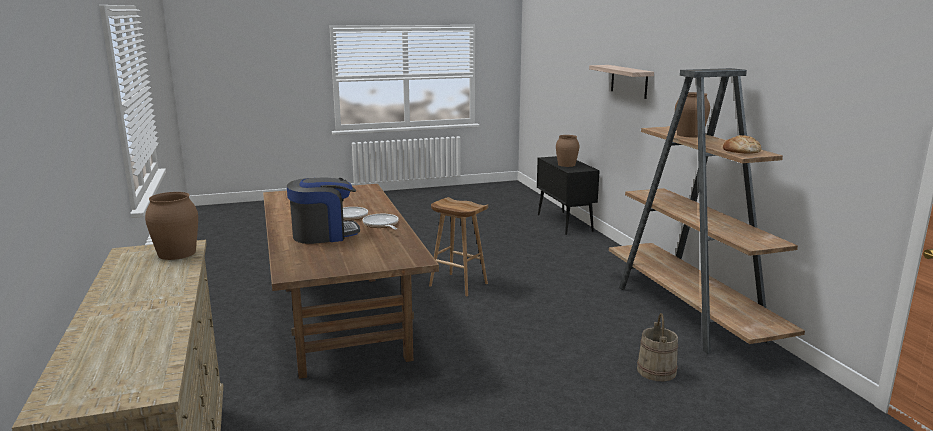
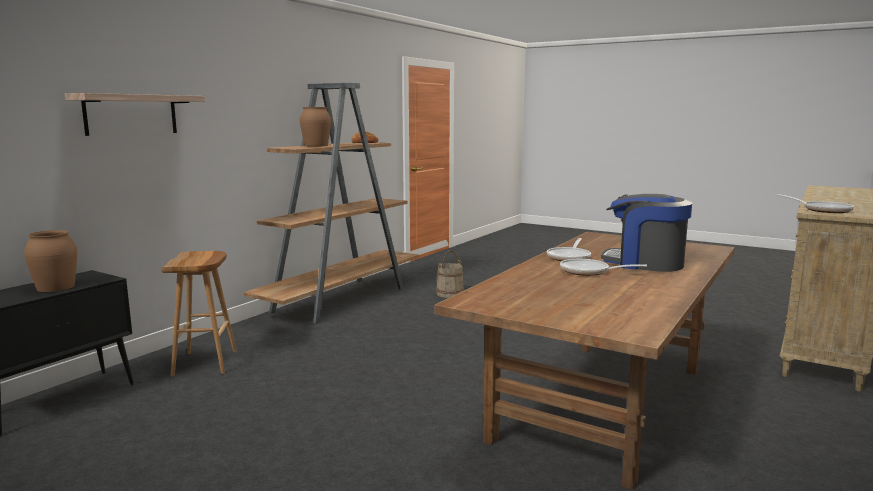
camera: 130 degrees left, 5 degrees down
brown vase [145,192,198,260] -> frying pan [777,194,854,213]
brown stool [429,197,488,297] -> brown stool moved to [161,251,237,377]

